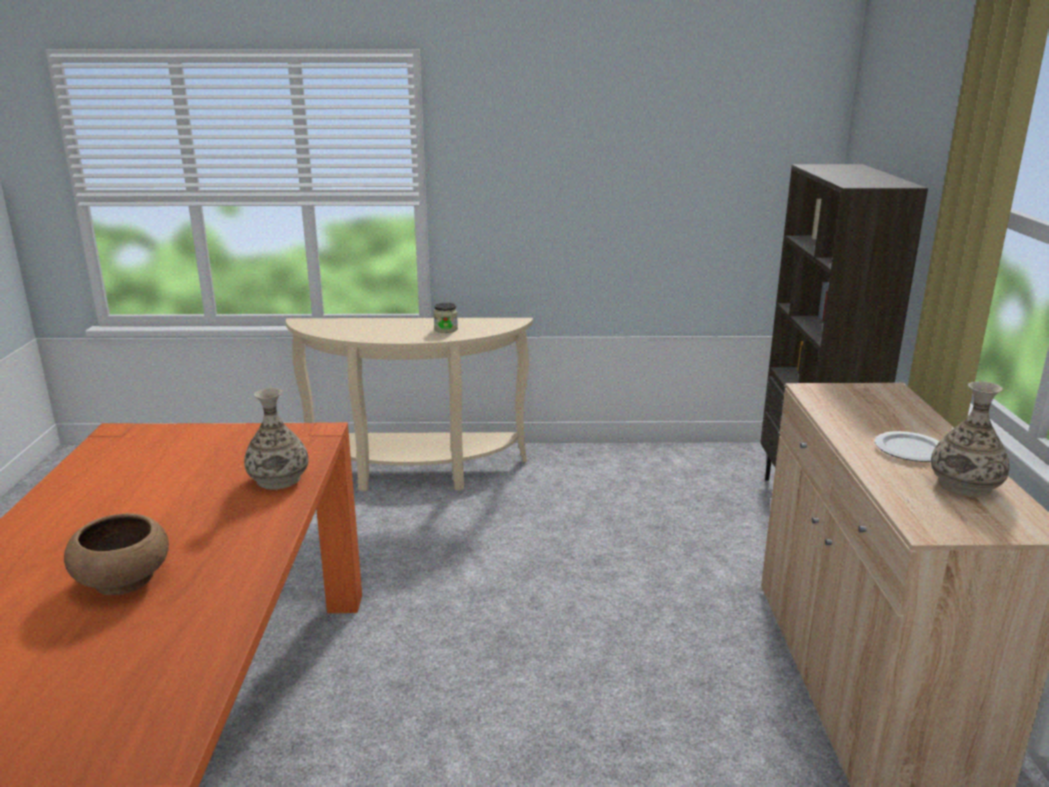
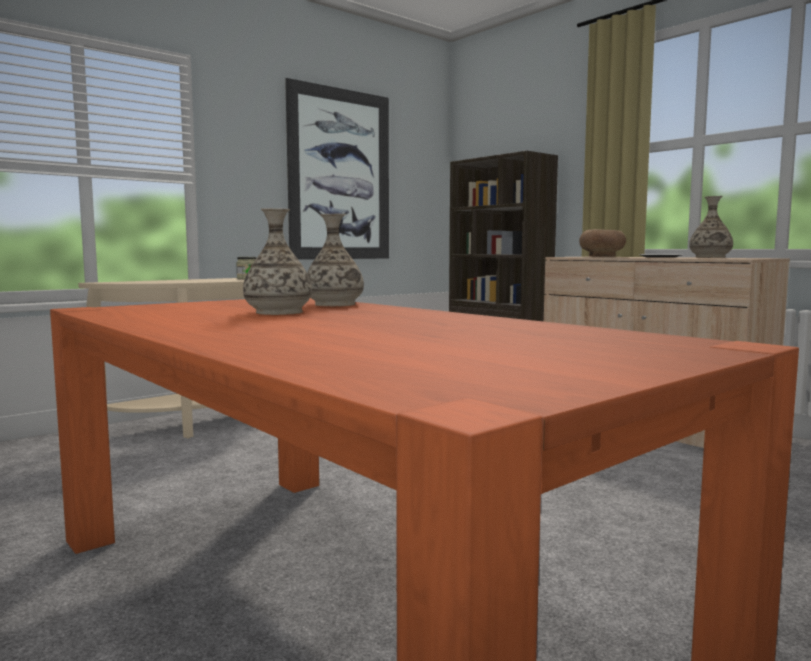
camera: 40 degrees left, 15 degrees down
brown bowl [64,513,169,595] -> brown bowl moved to [579,229,626,257]
none -> vase [243,208,312,315]
none -> picture [285,78,389,260]

